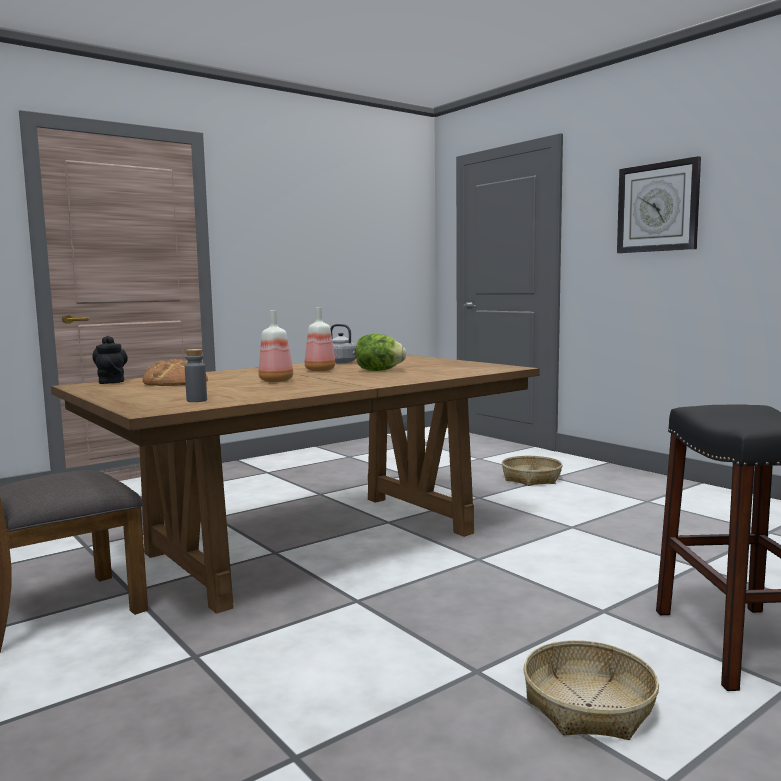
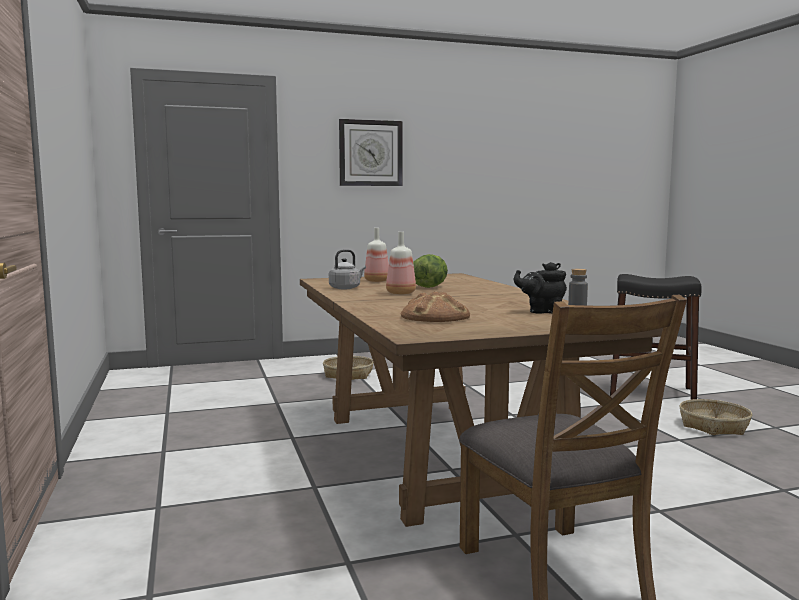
camera: 70 degrees left, 0 degrees up
black teapot [92,336,128,384] -> black teapot moved to [514,262,567,314]
bottle [258,310,293,382] -> bottle moved to [364,228,389,282]

